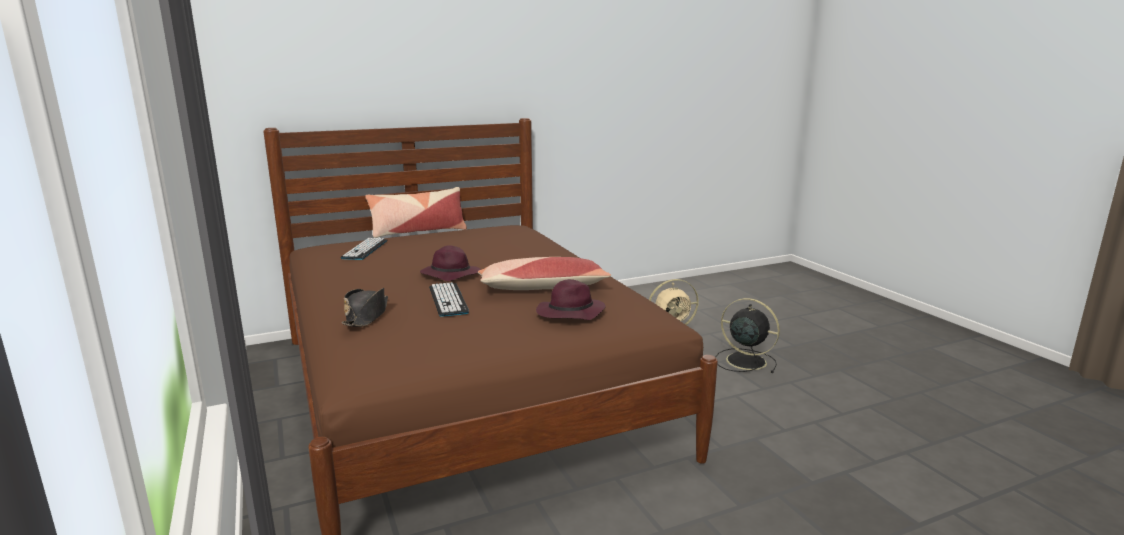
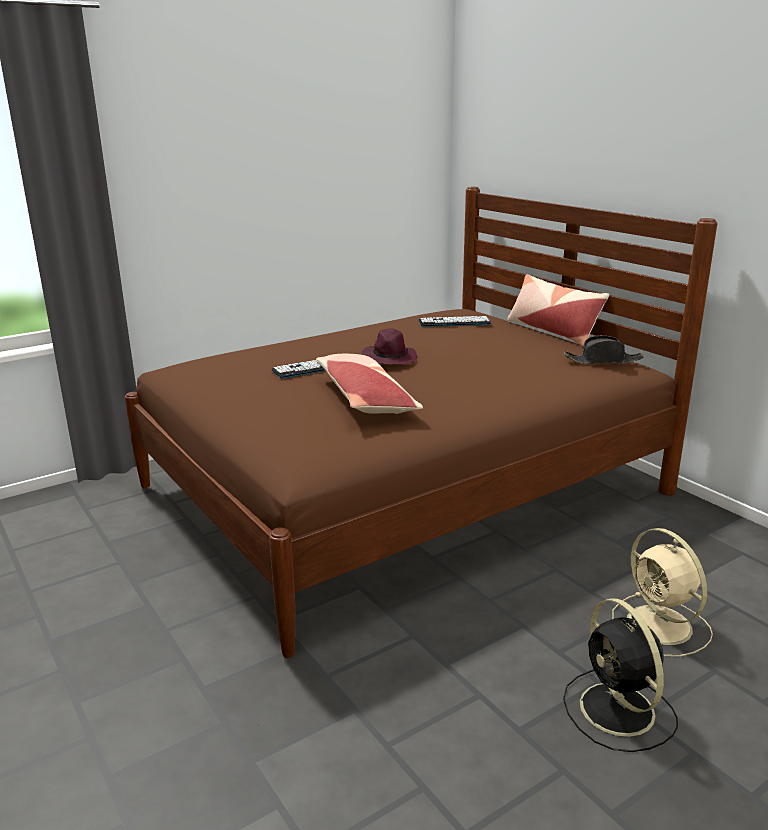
camera: 80 degrees right, 5 degrees up
black hat [342,288,388,327] -> black hat moved to [564,335,644,364]
purple hat [536,279,606,320] -> none
black fan [716,298,780,373] -> black fan turned 135 degrees clockwise [563,598,678,752]

